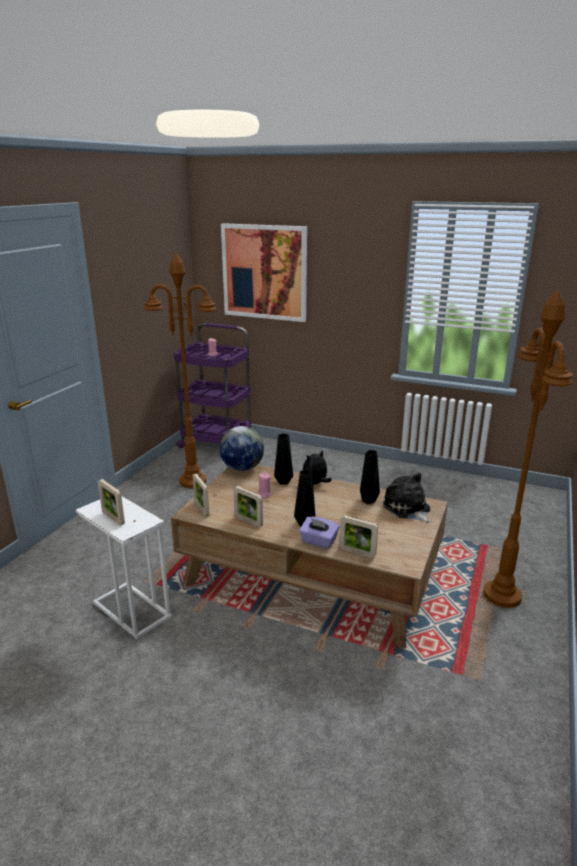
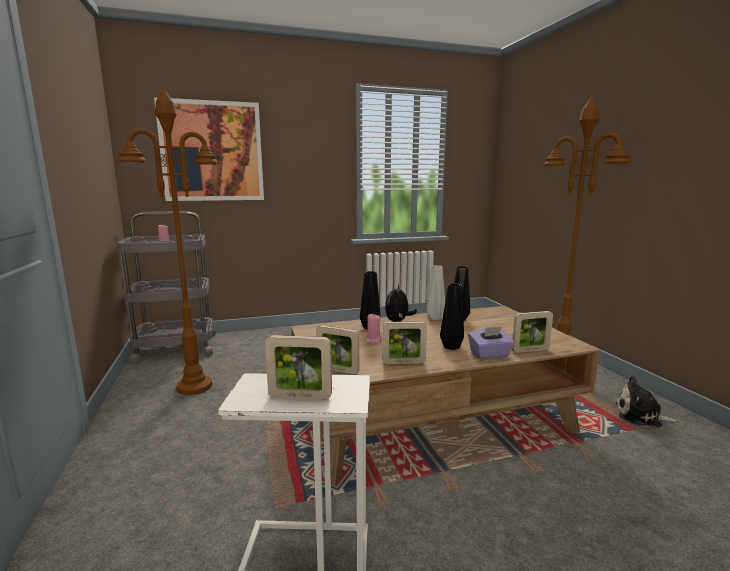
camera: 40 degrees left, 10 degrees down
purple cart [174,323,251,448] -> grey cart [116,211,216,364]
globe [219,426,264,471] -> none
plush toy [383,473,431,523] -> plush toy moved to [616,376,679,428]
none -> grey vase [426,265,445,320]

